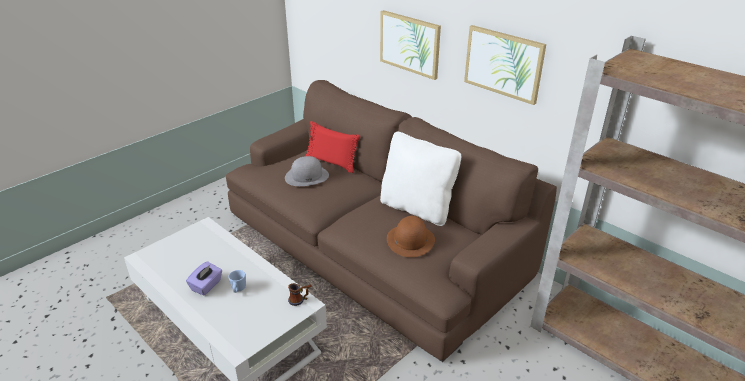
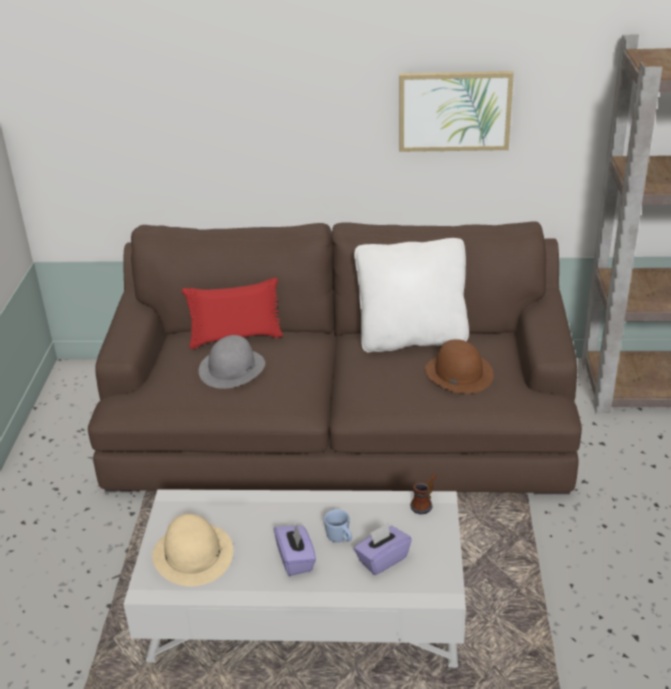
camera: 40 degrees left, 0 degrees up
picture [380,10,441,80] -> none
none -> beige hat [152,514,233,586]
none -> purple tissue box [354,524,412,575]

